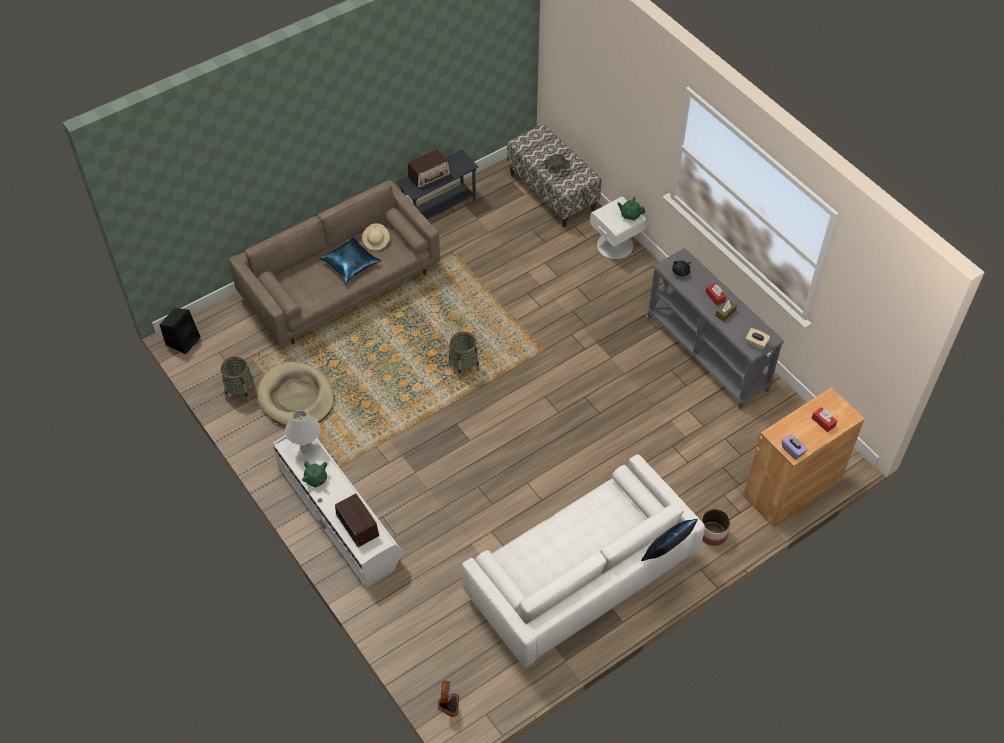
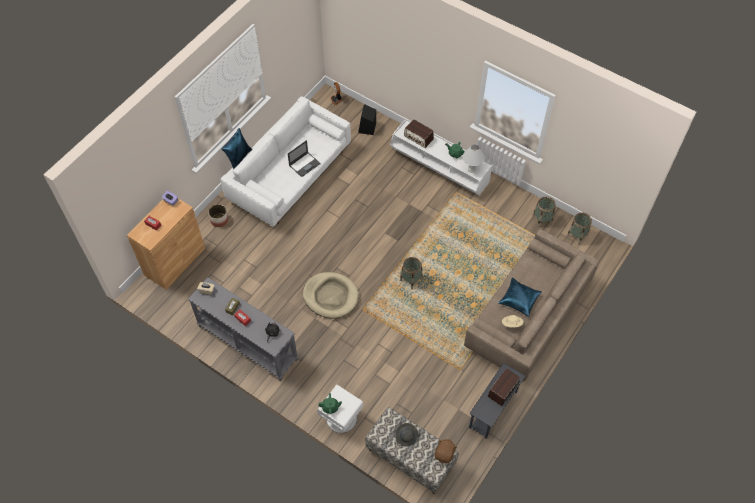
camera: 160 degrees right, 5 degrees up
black speaker [160,308,201,354] -> black speaker moved to [358,104,376,135]
beige dog bed [257,362,335,426] -> beige dog bed moved to [303,272,359,318]
none -> laptop [288,140,320,177]
none -> brown plush toy [435,439,457,463]
none -> basket [567,213,592,245]

